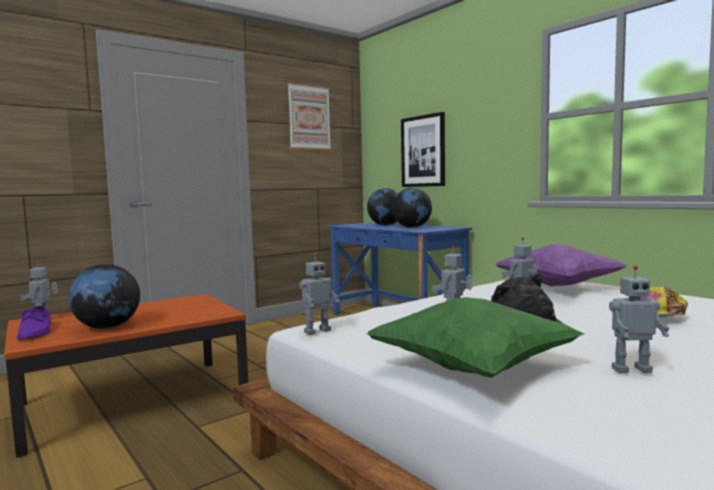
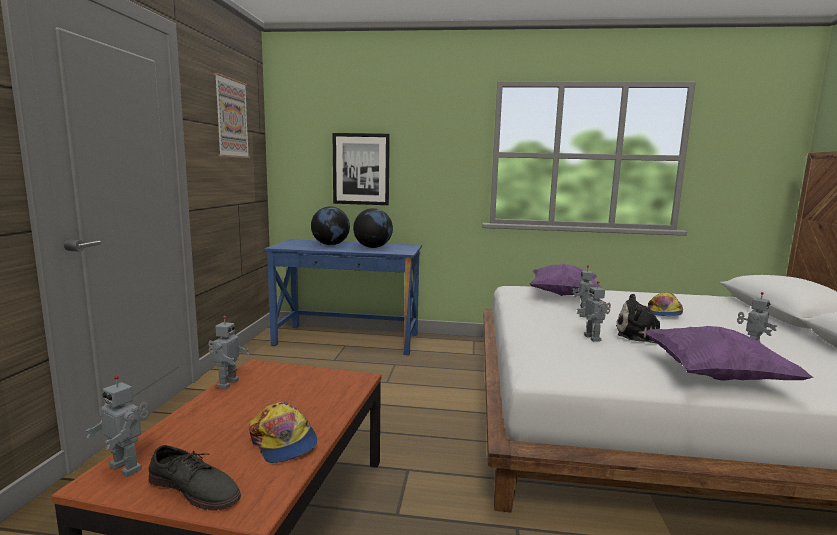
camera: 45 degrees left, 5 degrees up
purple shoe [17,305,51,340] -> grey shoe [149,445,241,510]
globe [69,264,140,329] -> cap [249,402,318,463]
toy robot [299,253,340,335] -> toy robot moved to [208,316,249,389]
green pillow [367,297,584,378] -> purple pillow [644,326,814,381]

